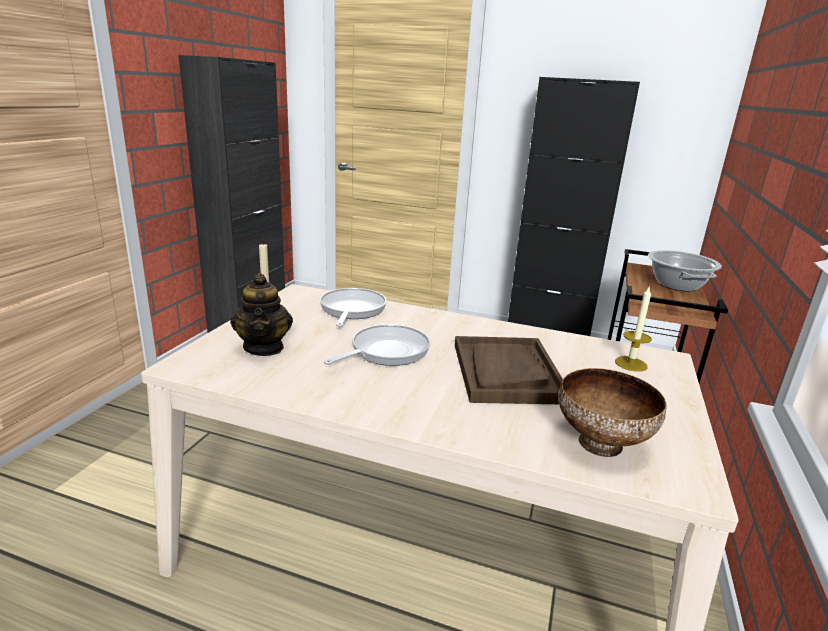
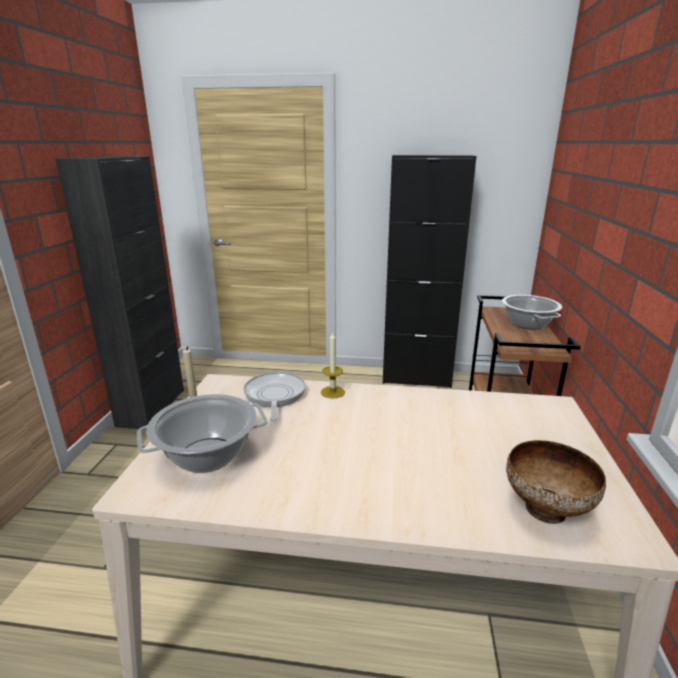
camera: 10 degrees left, 0 degrees up
teapot [230,273,293,356] -> cooking pot [137,394,268,473]
frying pan [324,324,430,366] -> none
brown tray [455,336,563,404] -> none
candle [615,287,652,372] -> candle moved to [321,331,345,398]

